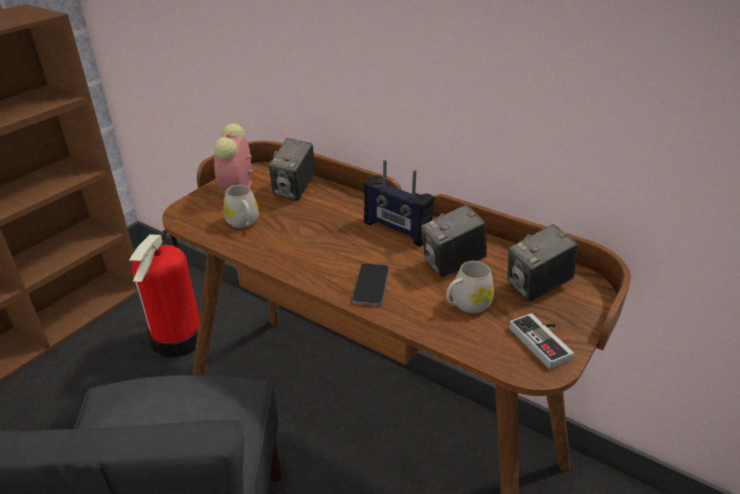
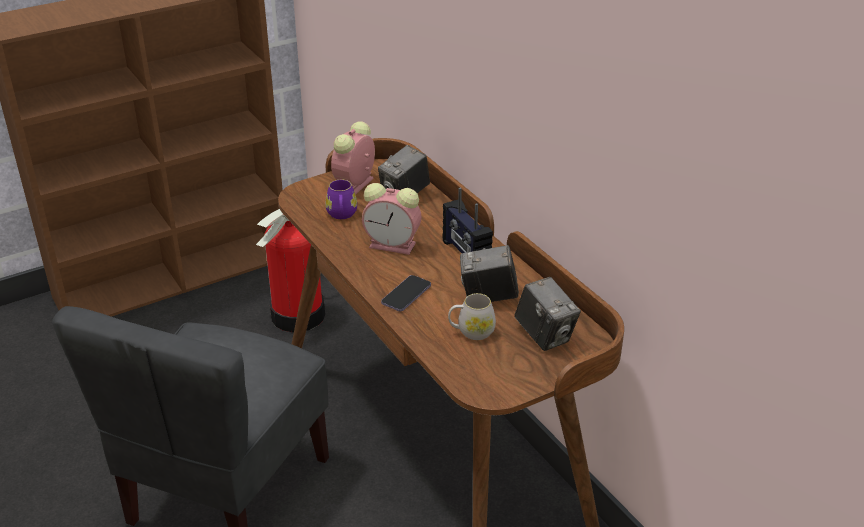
camera: 25 degrees right, 0 degrees up
white mug [224,185,259,228] -> purple mug [325,179,357,219]
camera [508,224,578,302] -> camera turned 120 degrees counterclockwise [514,277,581,351]
game controller [509,313,574,369] -> none
none -> alarm clock [362,183,422,255]

